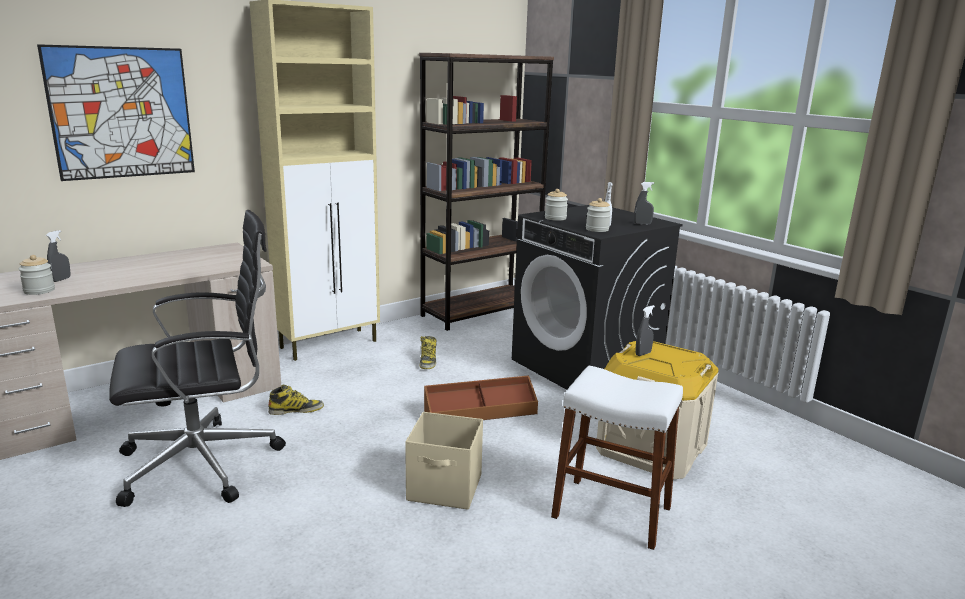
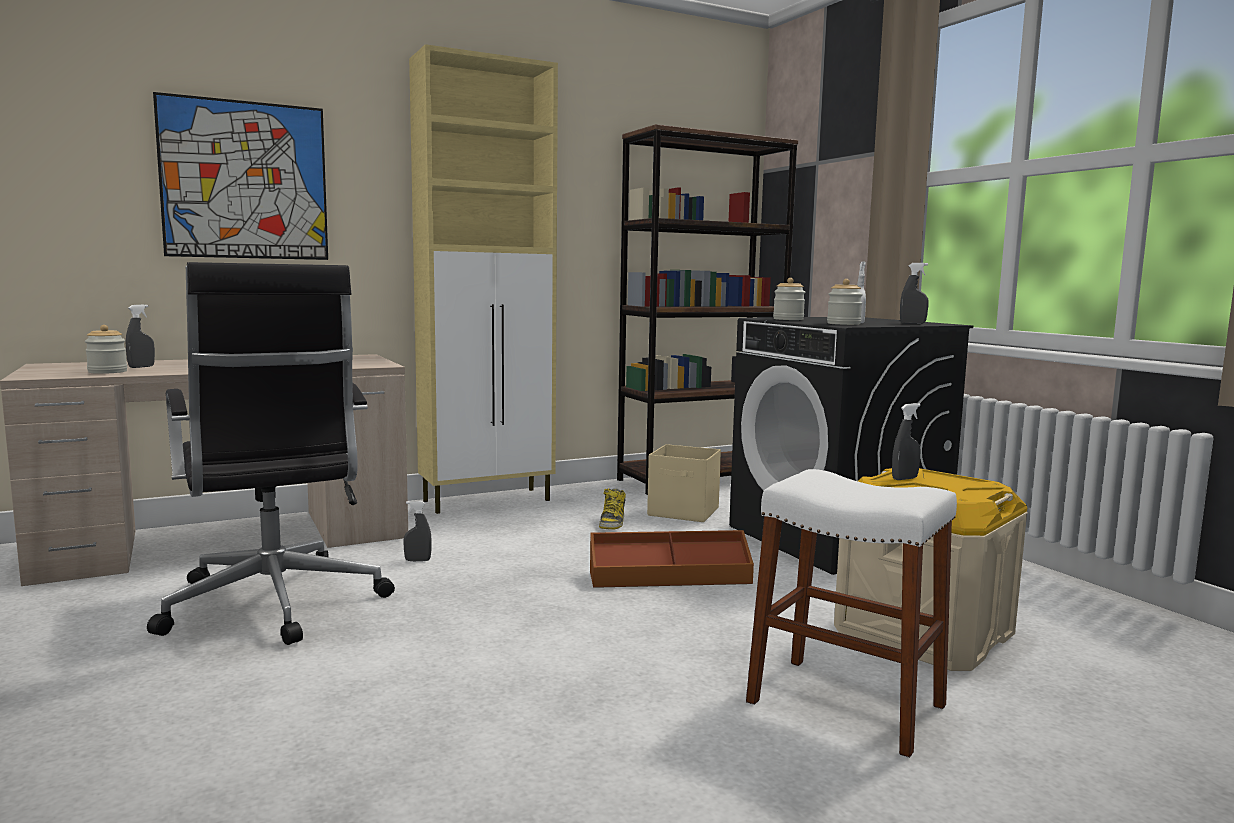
camera: 10 degrees right, 10 degrees down
black office chair [109,210,286,507] -> black office chair turned 75 degrees clockwise [147,262,395,645]
boot [268,385,324,415] -> grey spray bottle [403,501,432,561]
beige storage box [405,412,483,510] -> beige storage box moved to [647,444,721,522]

